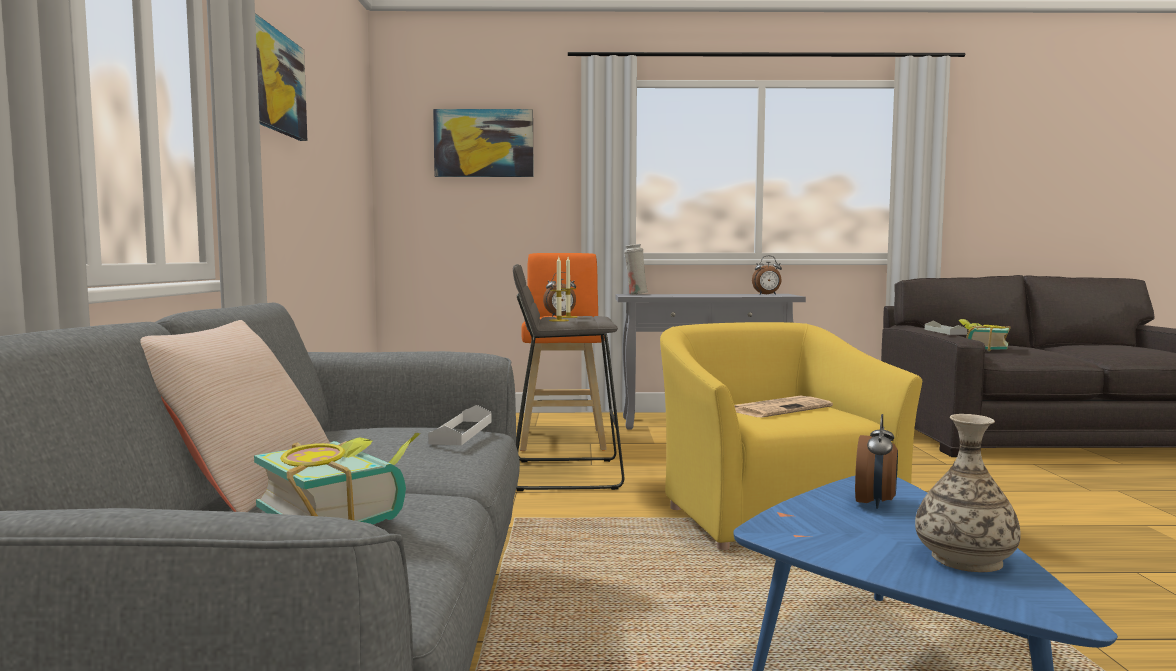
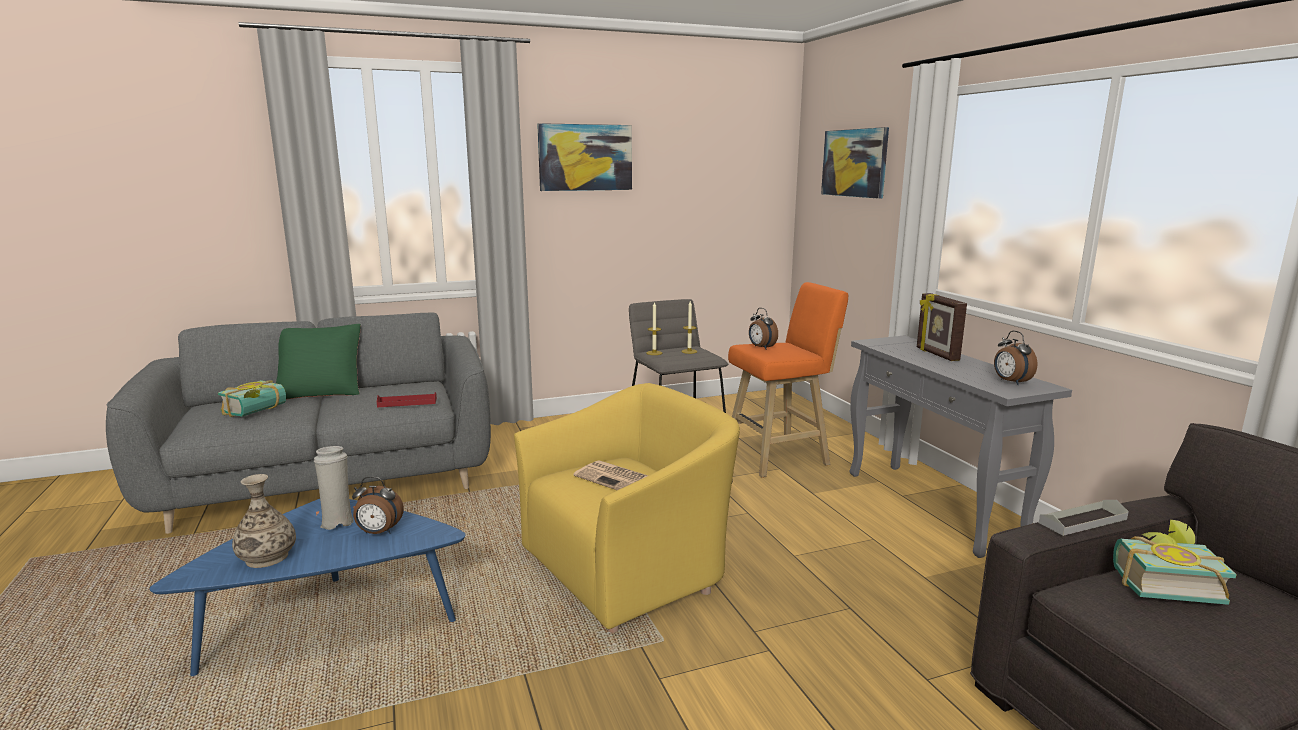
camera: 70 degrees right, 10 degrees up
beige pillow [140,320,330,512] -> green pillow [276,324,361,400]
white tray [428,405,492,445] -> red tray [377,392,437,408]
white vase [624,244,648,294] -> white vase moved to [314,446,354,530]
none -> picture frame [917,293,967,361]

